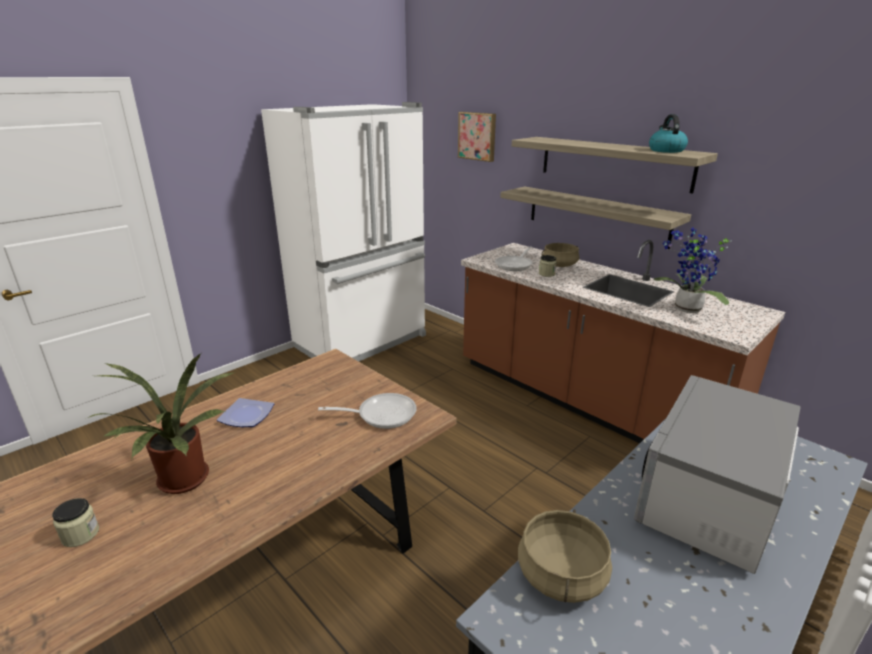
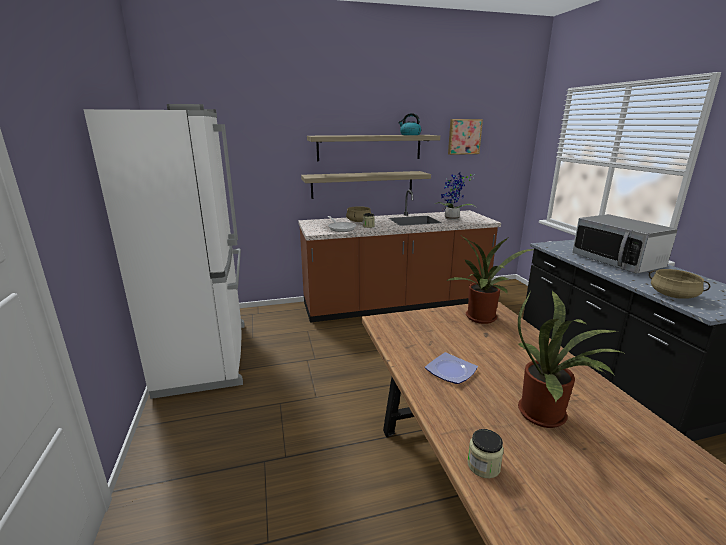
camera: 60 degrees left, 5 degrees down
jar [52,498,99,547] -> jar moved to [467,429,504,478]
frying pan [318,393,416,429] -> potted plant [446,236,534,324]
picture [458,112,496,162] -> picture moved to [448,119,483,155]

